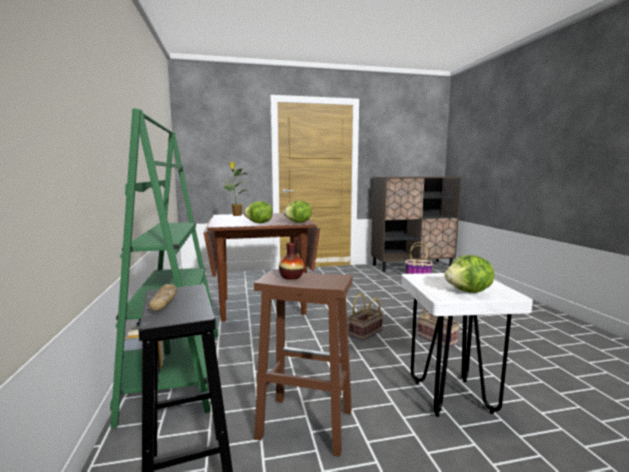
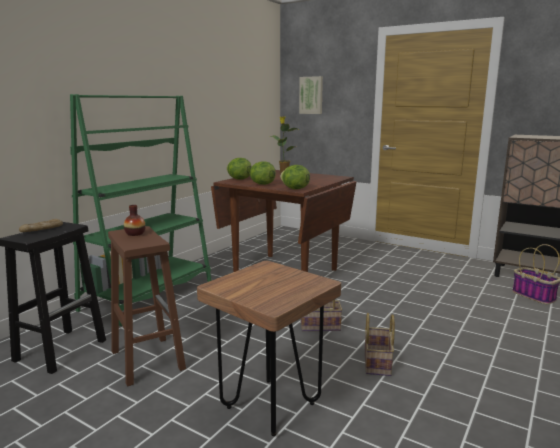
camera: 45 degrees right, 5 degrees up
white stool [401,273,533,417] -> brown stool [197,260,341,436]
lettuce [444,255,494,293] -> lettuce moved to [227,158,252,180]
none -> picture [299,76,323,114]

